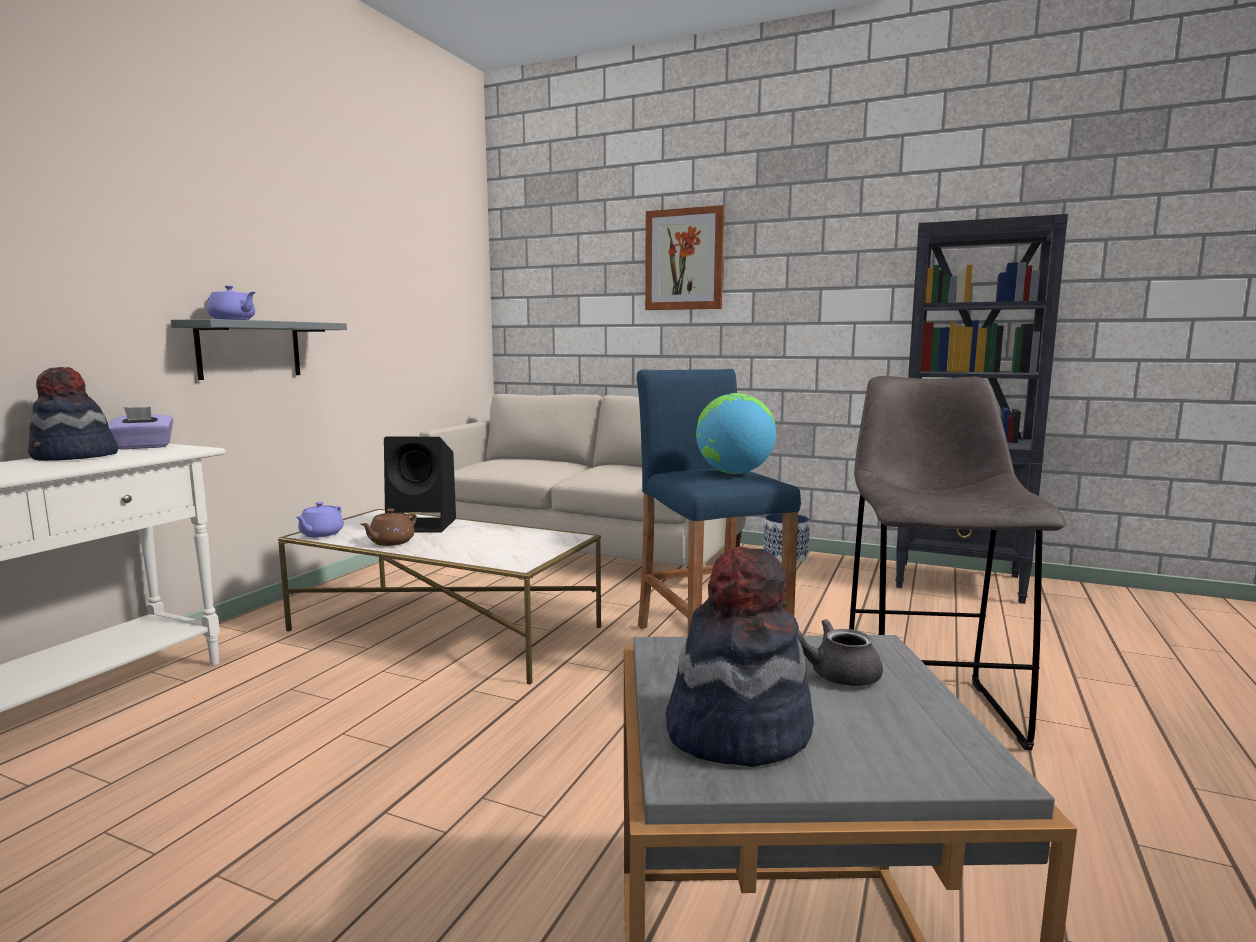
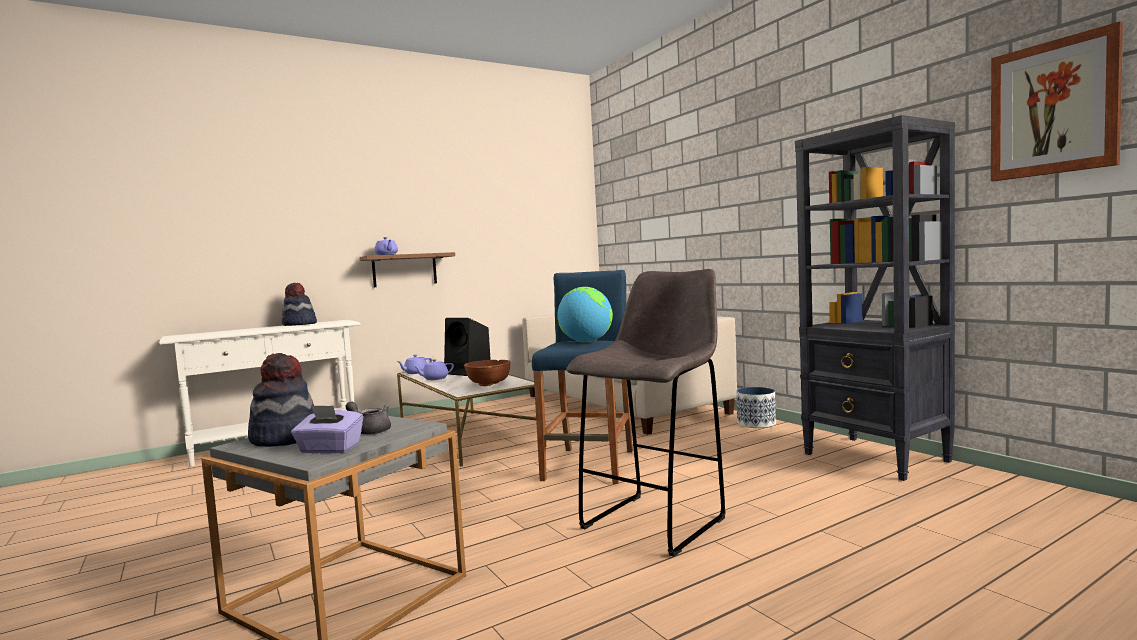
camera: 35 degrees right, 5 degrees down
purple tissue box [108,407,173,449] -> purple tissue box moved to [291,405,363,453]
grey shelf [171,319,347,380] -> brown shelf [359,252,455,287]
brown teapot [360,509,417,546] -> purple teapot [414,359,454,380]
picture [645,205,724,310] -> picture moved to [991,22,1123,181]
none -> brown bowl [464,360,511,386]

